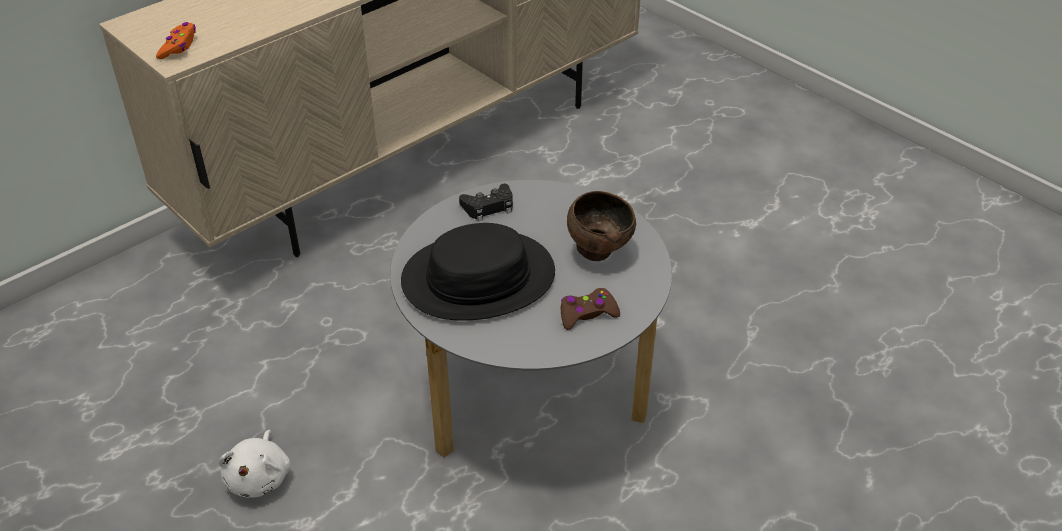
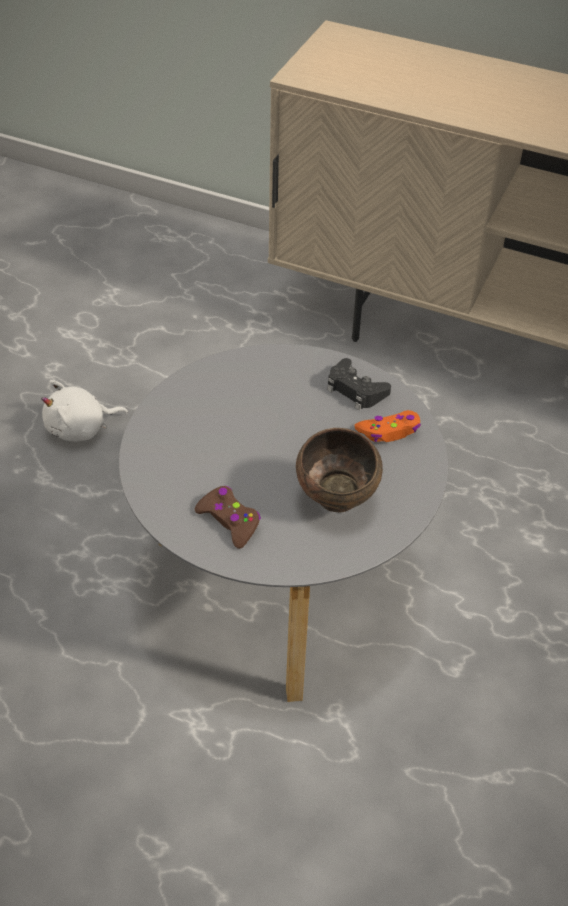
camera: 65 degrees right, 5 degrees up
orange game controller [156,22,196,59] -> orange game controller moved to [355,410,421,442]
black hat [401,223,555,320] -> none

